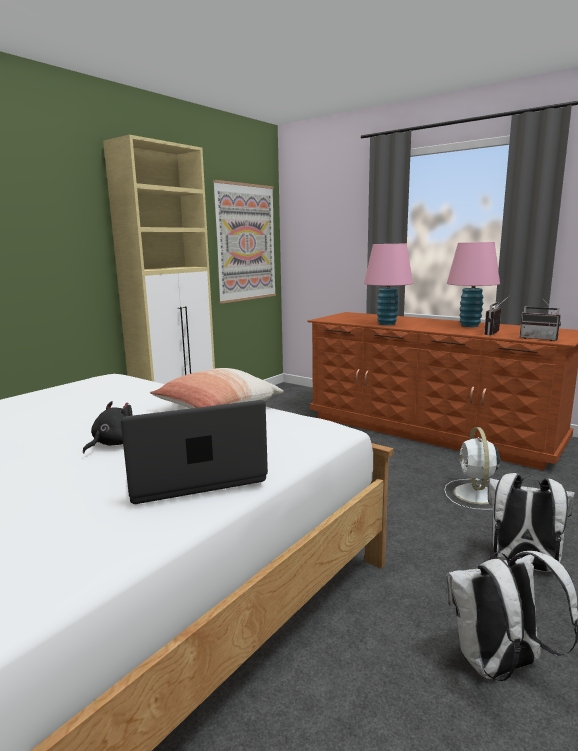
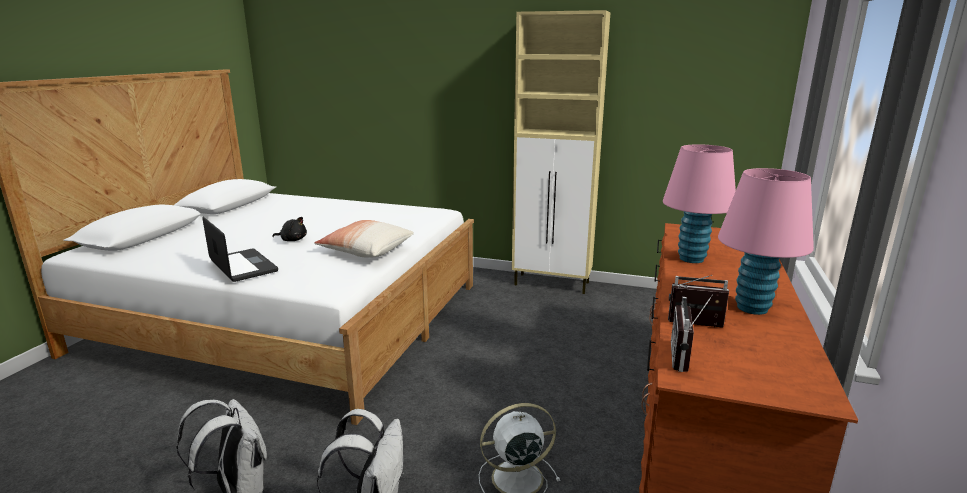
camera: 70 degrees right, 5 degrees up
picture [213,180,276,304] -> none

